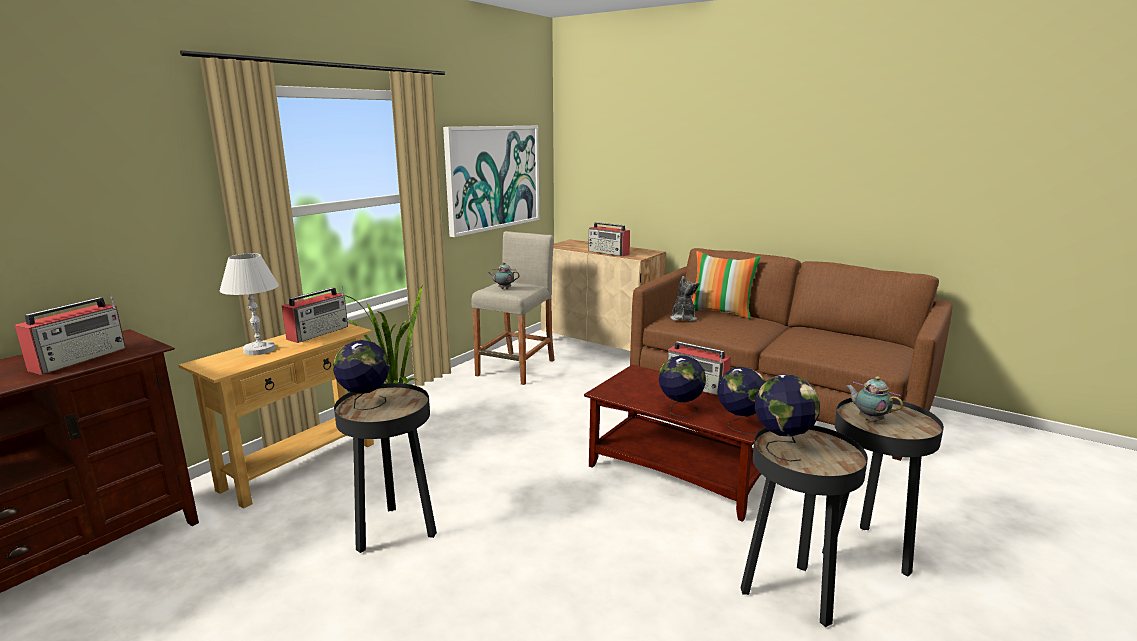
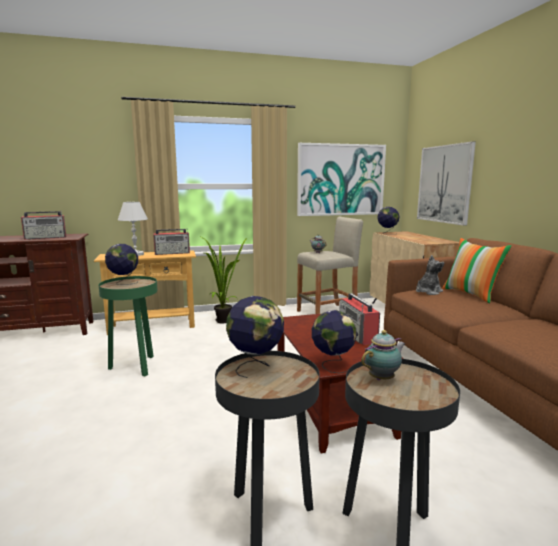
camera: 40 degrees right, 5 degrees down
black side table [334,383,437,553] -> green side table [98,276,158,376]
radio [589,222,630,257] -> none
globe [659,355,706,417] -> globe moved to [377,207,399,235]
teapot [846,376,903,422] -> teapot turned 60 degrees clockwise [361,330,406,380]
none -> picture [417,141,476,226]

